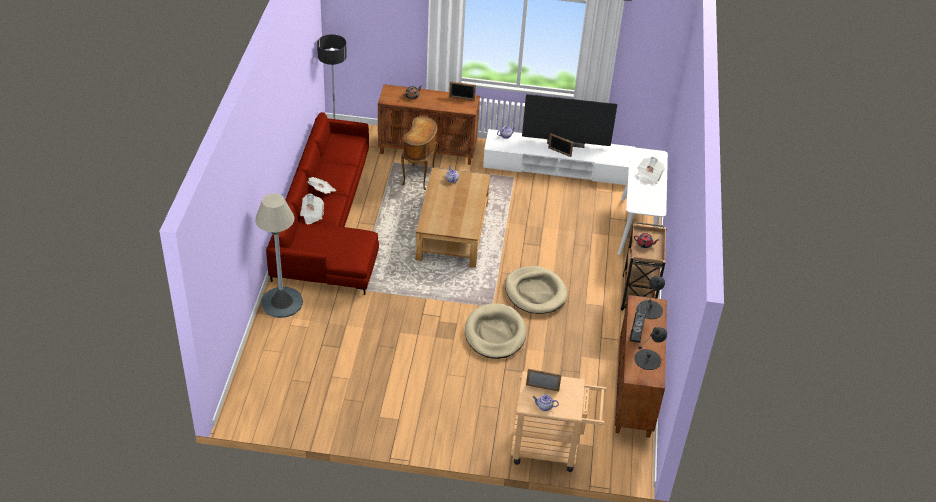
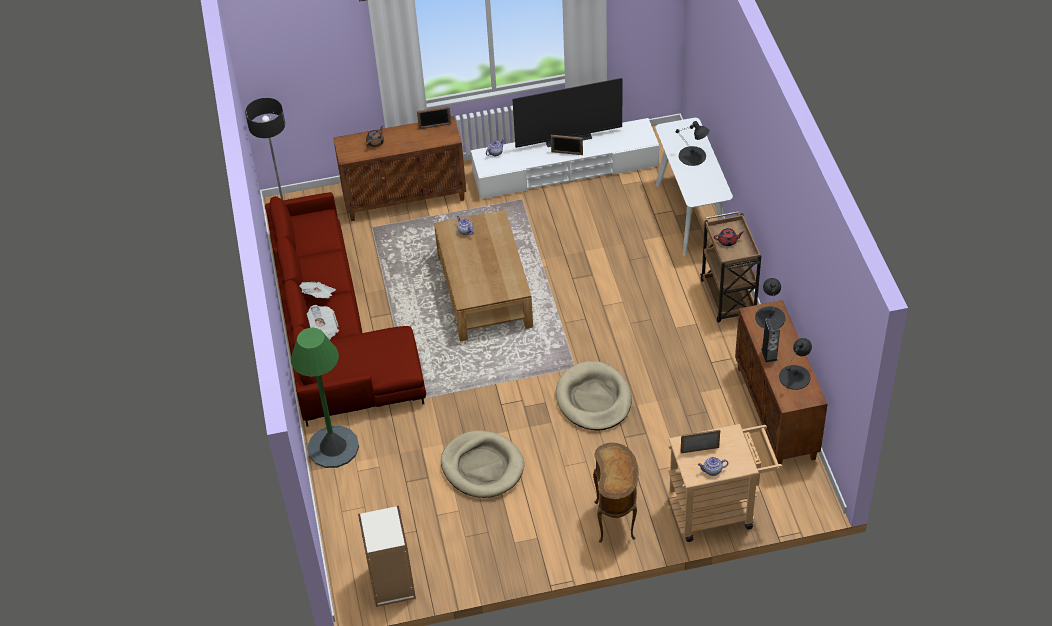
camera: 15 degrees left, 5 degrees up
grey floor lamp [255,193,303,318] -> green floor lamp [291,328,359,468]
brown side table [401,116,438,190] -> brown side table moved to [593,443,639,543]
beige dog bed [505,266,568,314] -> beige dog bed moved to [441,431,524,498]
newspaper [637,157,664,185] -> black table lamp [675,121,710,166]
none -> bookcase [358,506,416,607]

